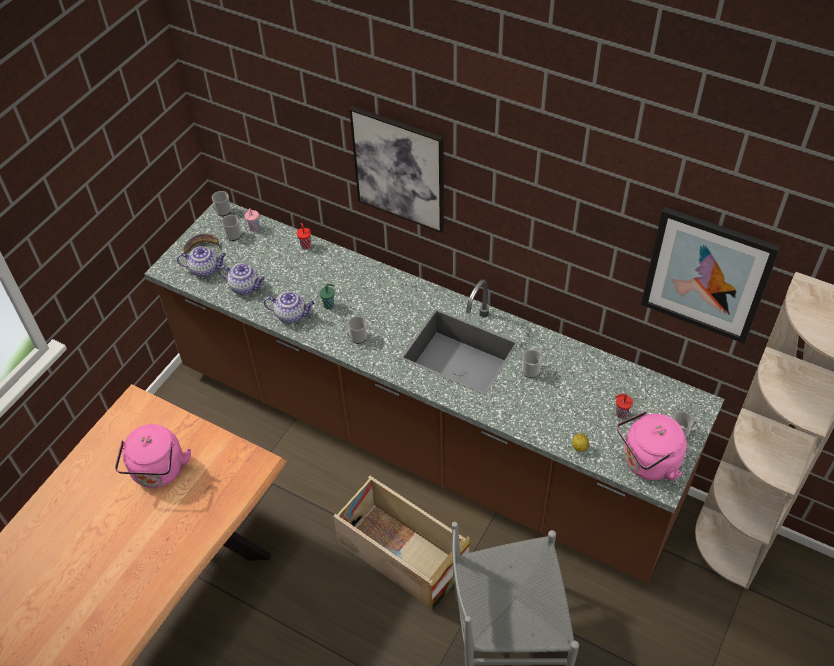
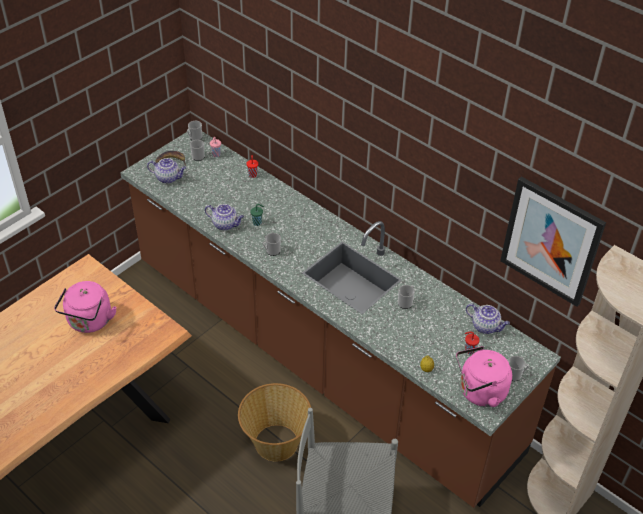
camera: 10 degrees right, 5 degrees down
teapot [219,263,265,295] -> teapot moved to [466,304,510,334]
crate [333,476,470,612] -> basket [238,383,311,462]
picture [349,106,444,233] -> none

